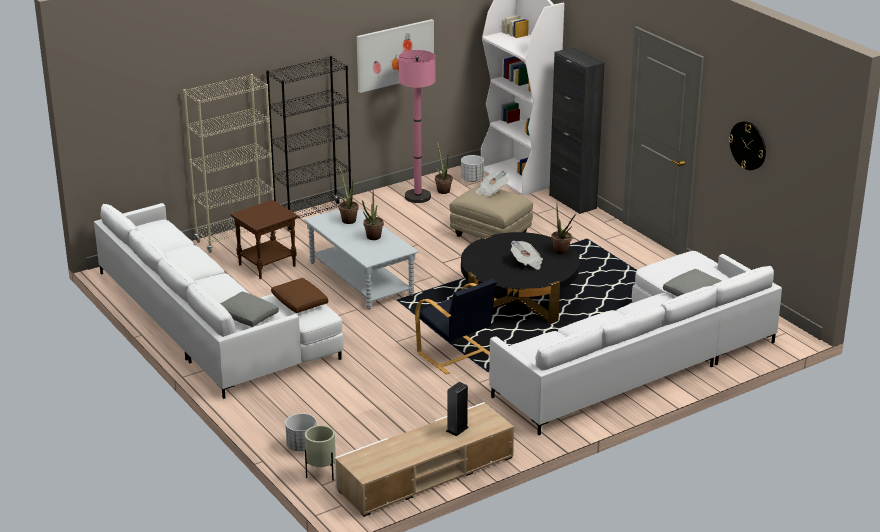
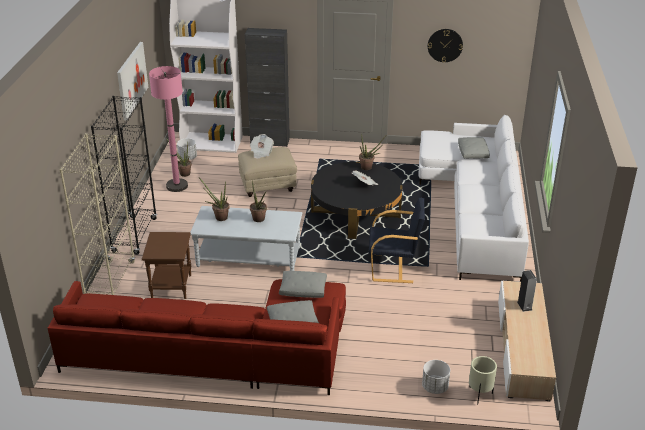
camera: 50 degrees left, 5 degrees up
white sofa [94,203,344,399] -> red sofa [48,279,346,395]
brown pillow [271,278,328,313] -> grey pillow [279,271,327,298]

